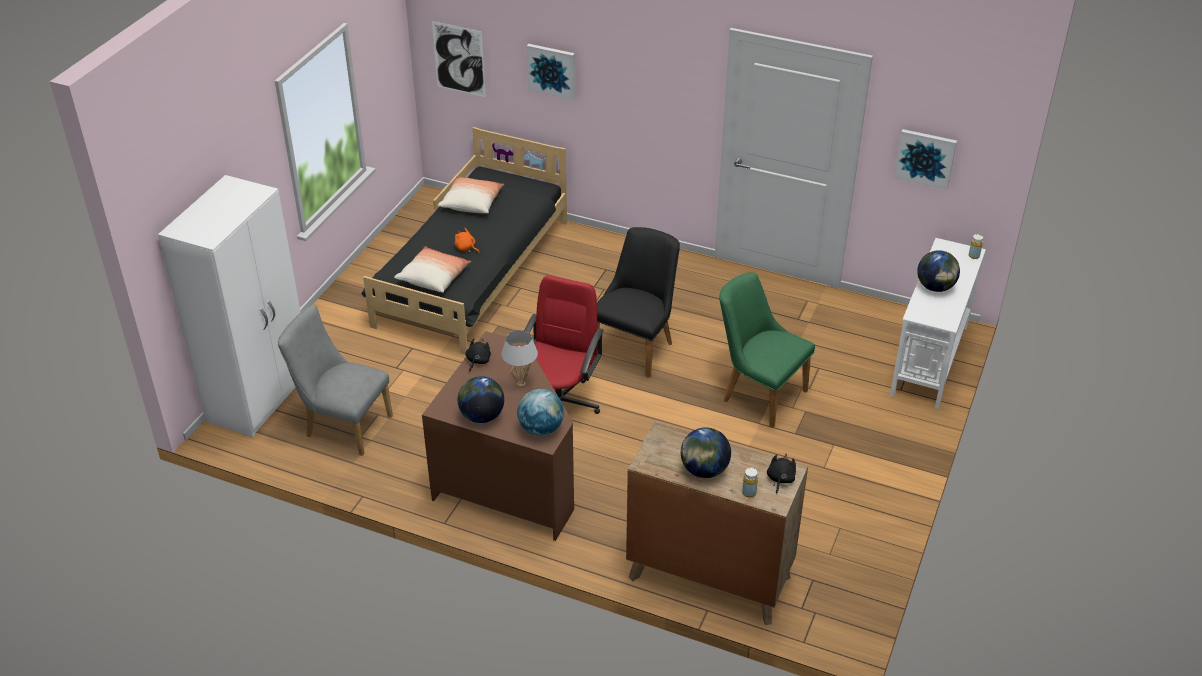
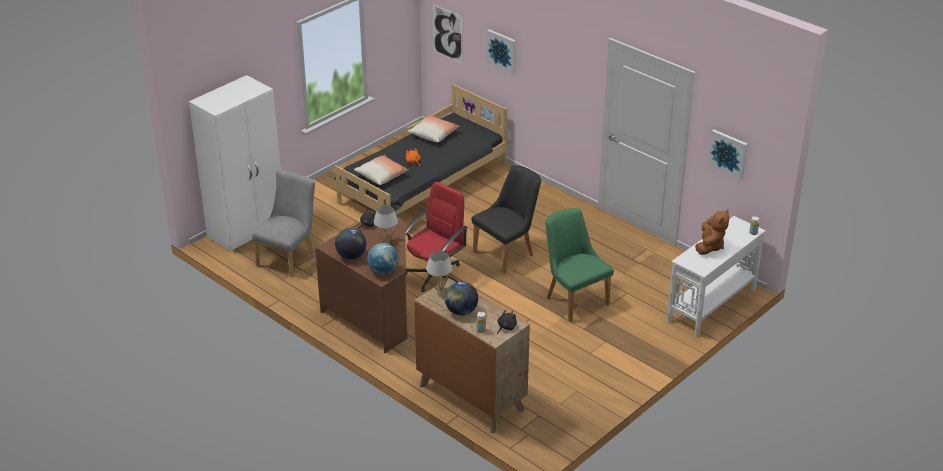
camera: 20 degrees right, 5 degrees down
grey chair [278,305,393,456] -> grey chair turned 75 degrees clockwise [252,171,315,277]
globe [917,250,960,292] -> brown plush toy [695,209,729,255]
none -> white table lamp [426,251,452,294]

